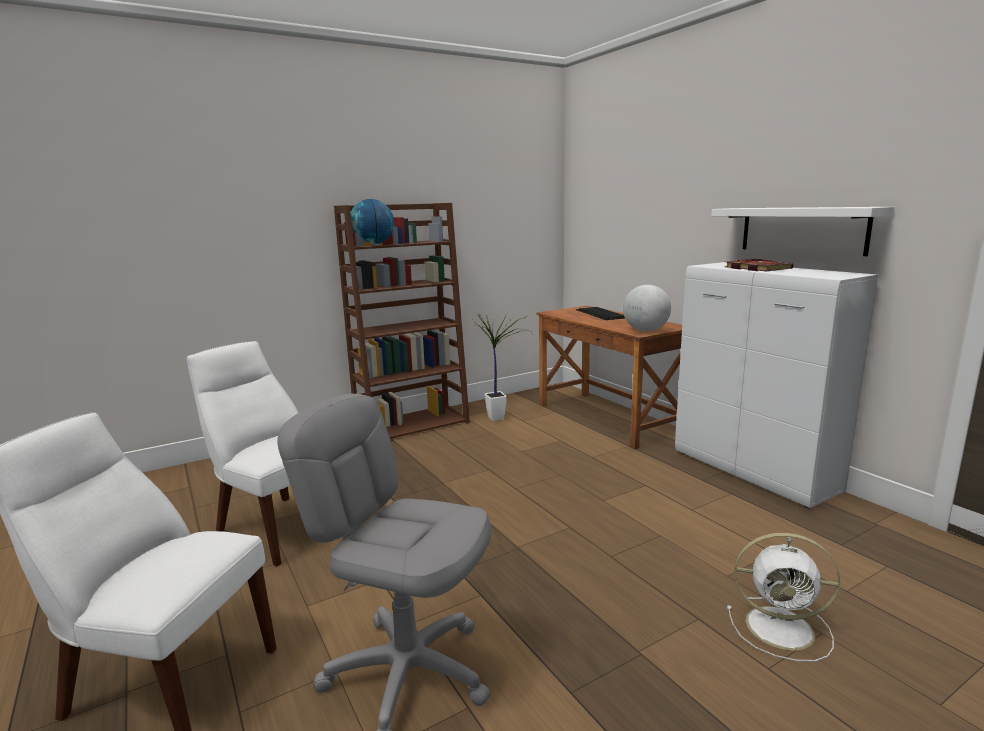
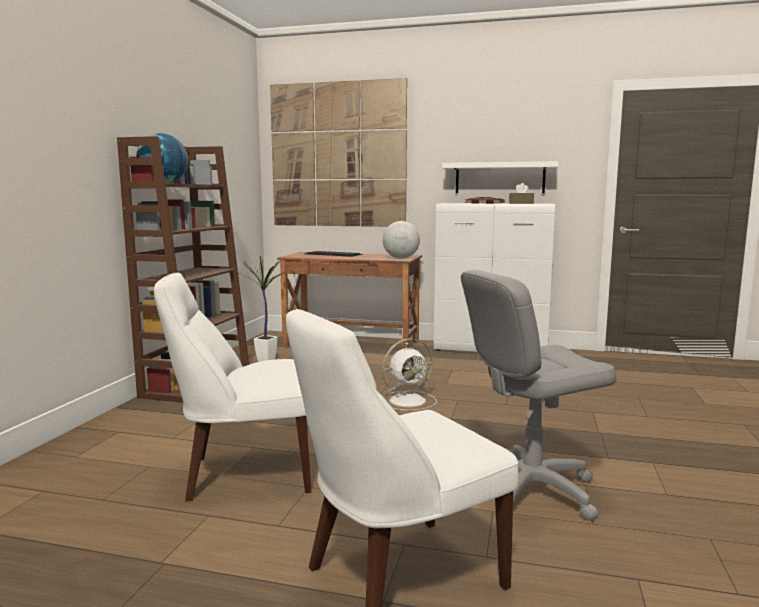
camera: 45 degrees left, 5 degrees down
white fan [727,533,841,662] -> white fan moved to [382,338,437,410]
none -> picture [270,78,407,227]
none -> brown tissue box [509,183,534,204]

